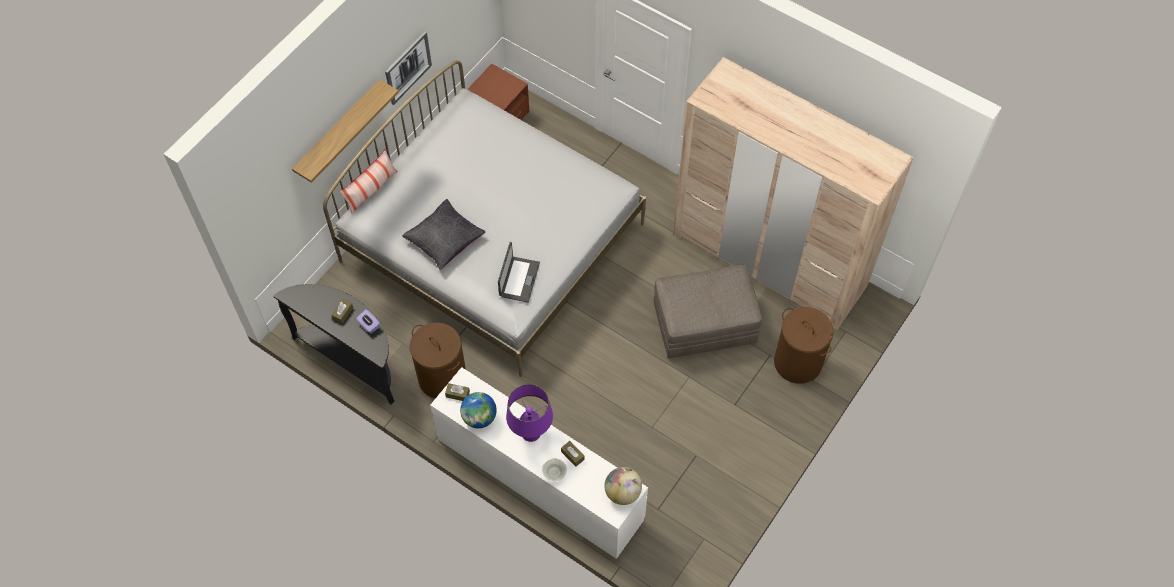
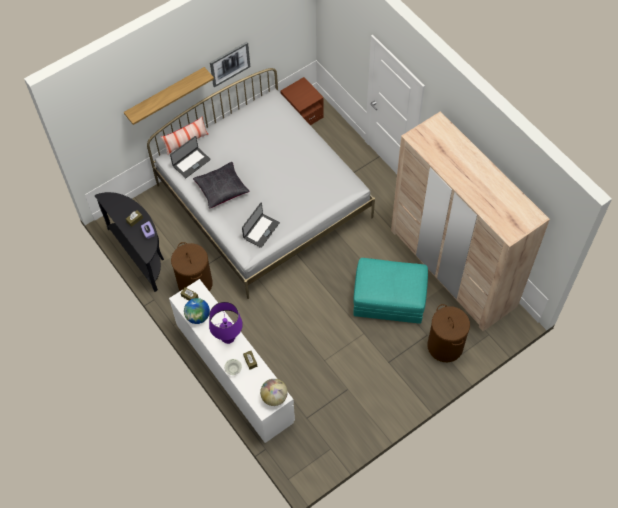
camera: 20 degrees right, 0 degrees up
grey ottoman [654,265,762,358] -> turquoise ottoman [353,258,428,324]
none -> laptop [170,136,211,178]

